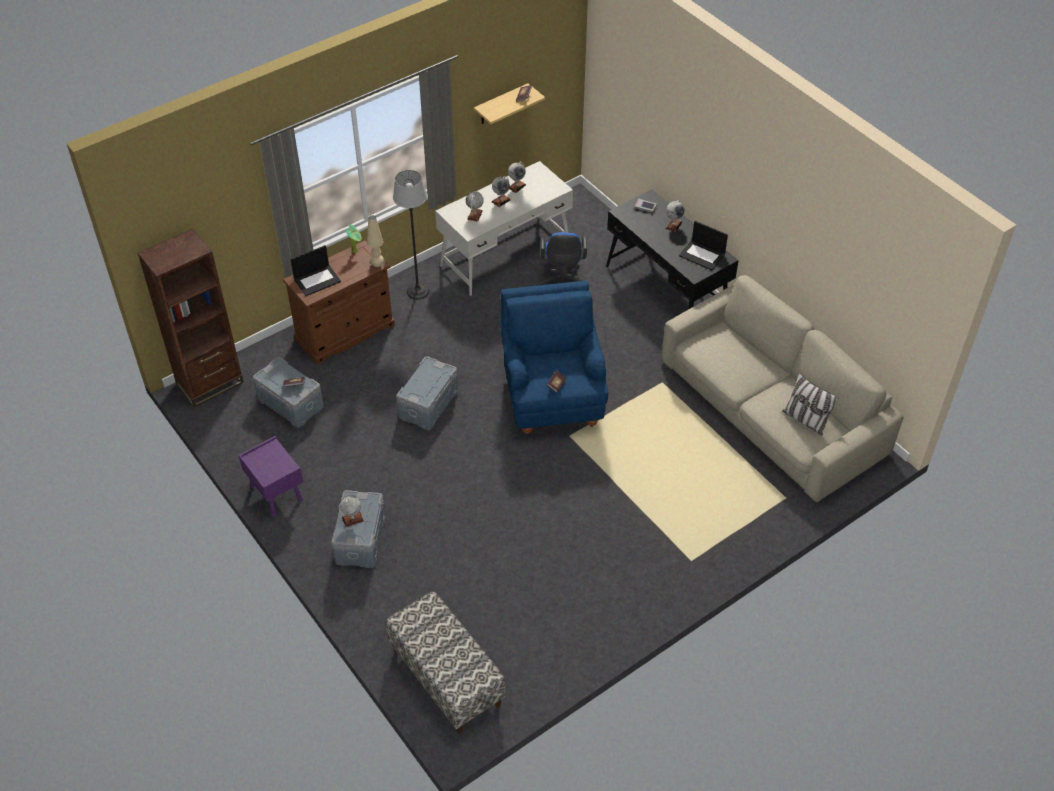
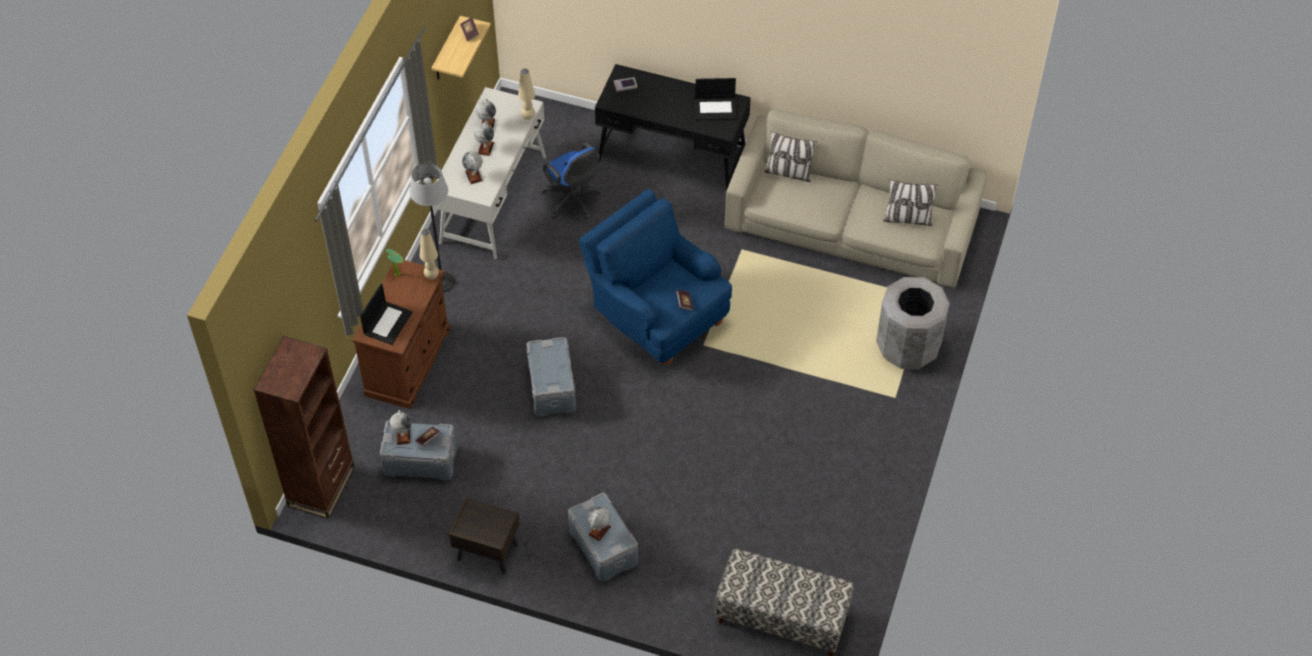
camera: 35 degrees left, 5 degrees up
purple nightstand [239,436,303,516] -> brown nightstand [449,496,520,574]
globe [665,200,685,232] -> globe moved to [390,410,412,445]
none -> beige table lamp [518,69,535,120]
none -> pillow [764,131,817,182]
none -> grey trash can [876,277,950,370]

